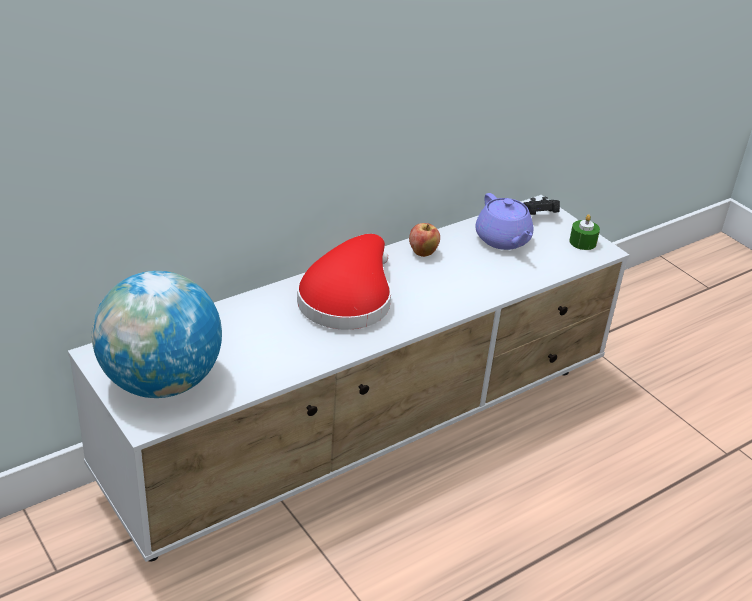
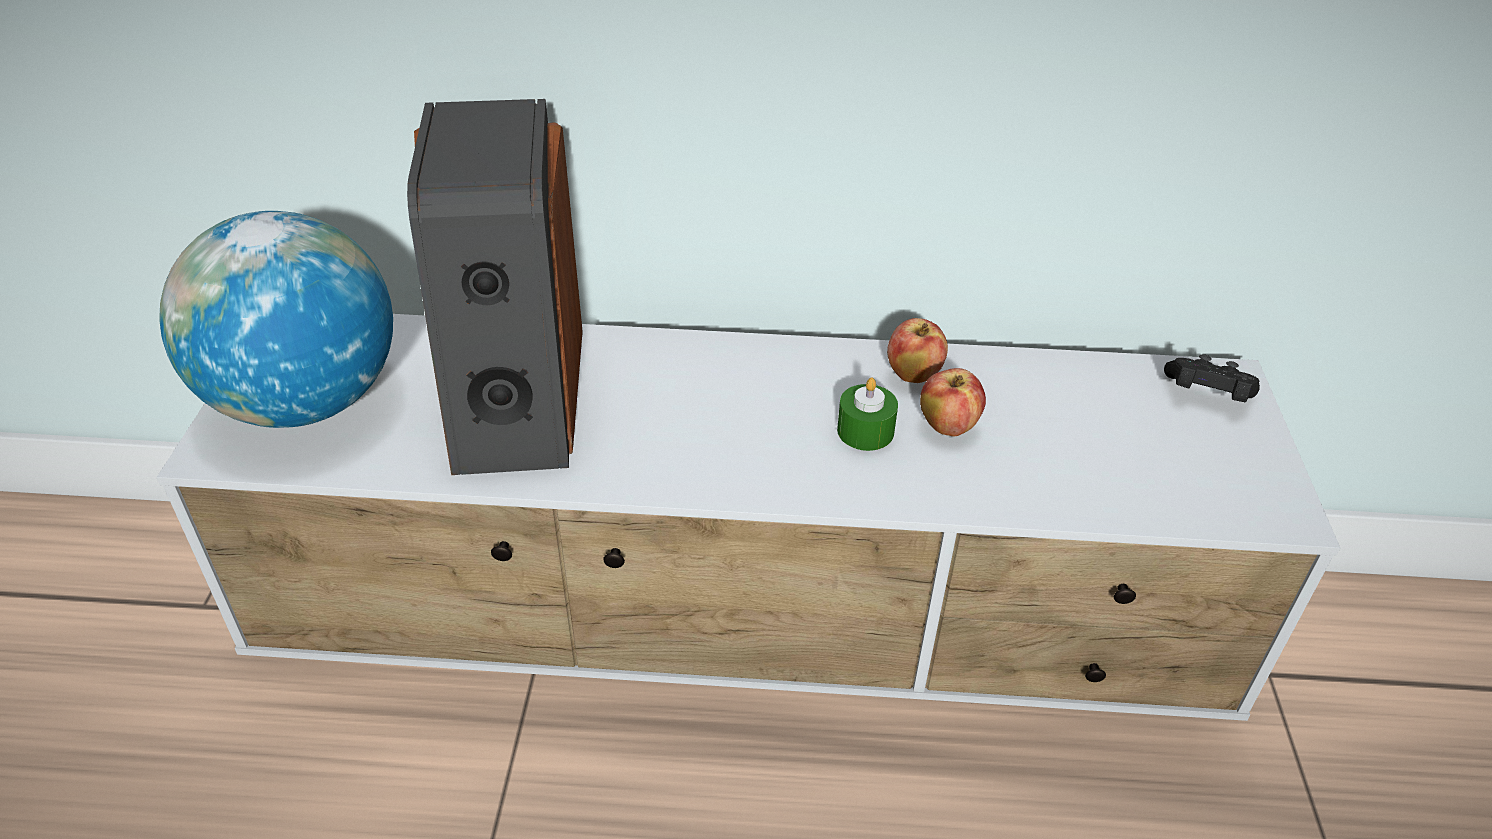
camera: 40 degrees right, 5 degrees up
red hat [297,234,391,330] -> none
purple teapot [475,193,533,250] -> none
green candle [569,214,600,250] -> green candle moved to [837,378,898,451]
none -> speaker [407,99,583,475]
none -> apple [920,368,986,436]

